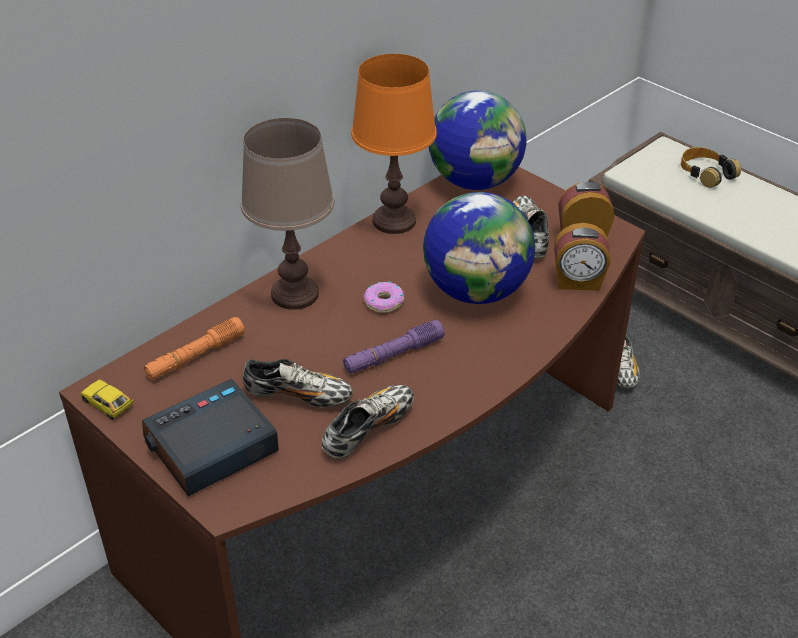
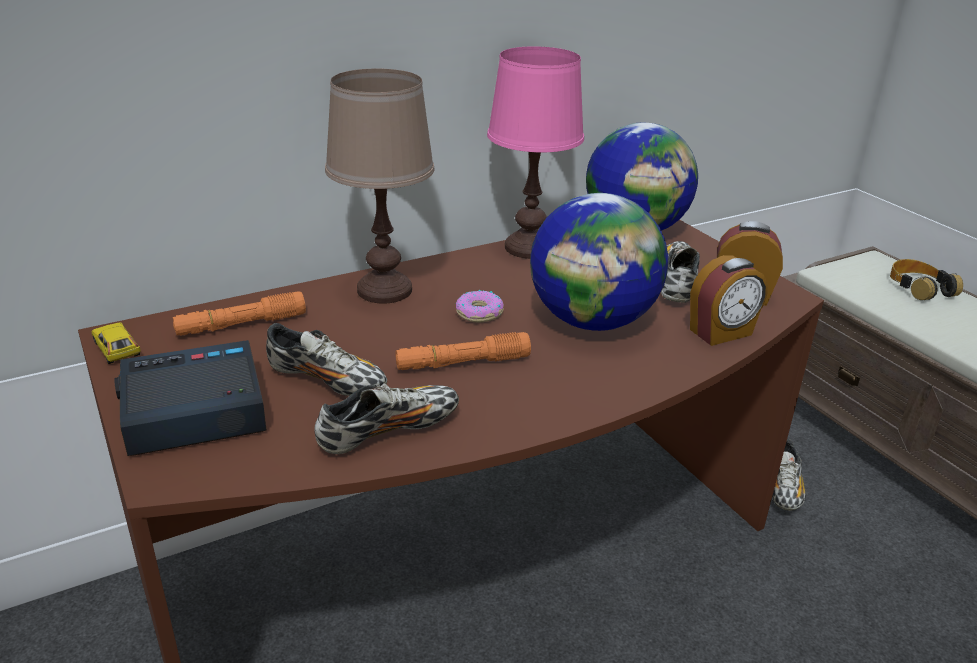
camera: 15 degrees right, 10 degrees down
purple flashlight [343,320,445,374] -> orange flashlight [395,332,531,370]
orange table lamp [351,54,437,234] -> pink table lamp [487,46,584,259]
alarm clock [554,223,611,291] -> alarm clock turned 45 degrees counterclockwise [690,255,768,346]

